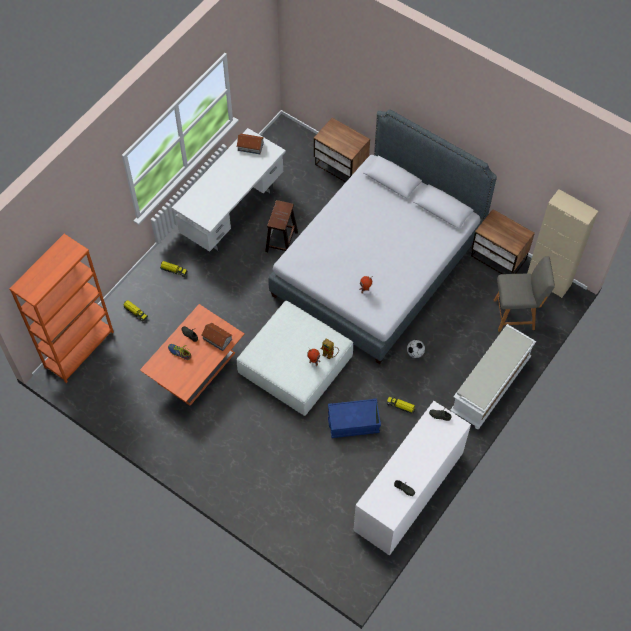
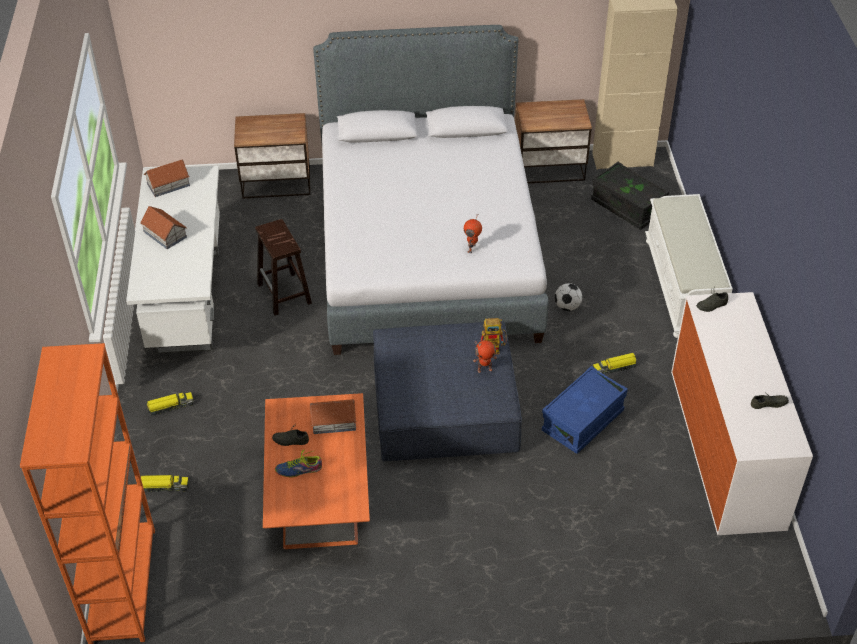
camera: 40 degrees left, 15 degrees down
white ottoman [237,301,353,416] -> blue ottoman [373,321,522,461]
grey chair [494,256,555,332] -> black storage box [591,162,669,230]
none -> toy house [140,206,187,249]

